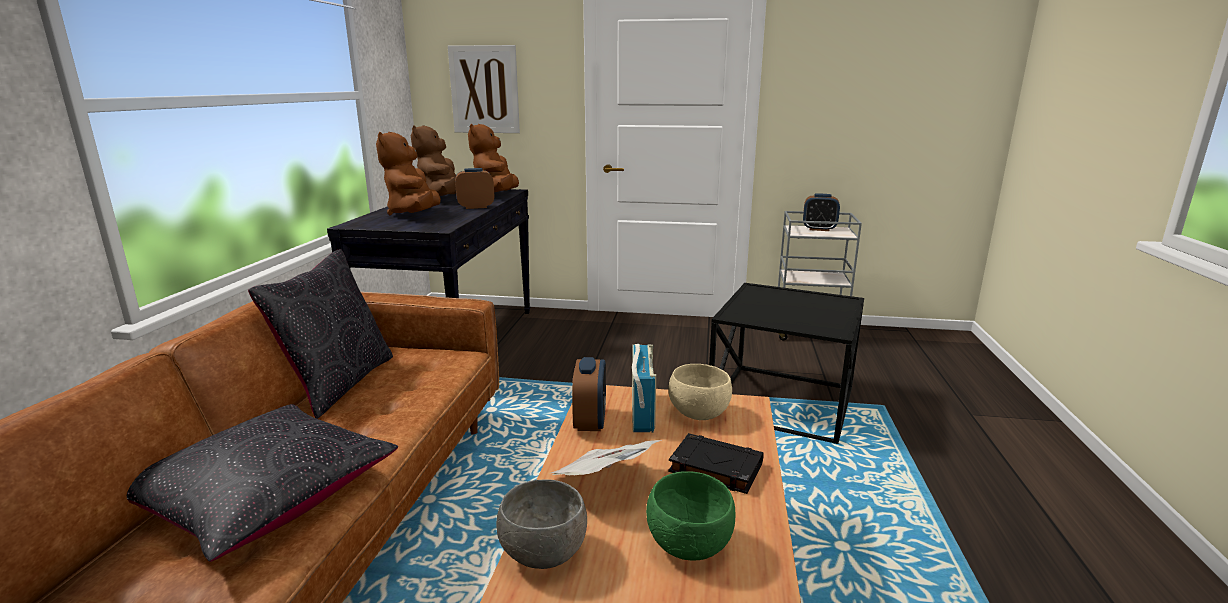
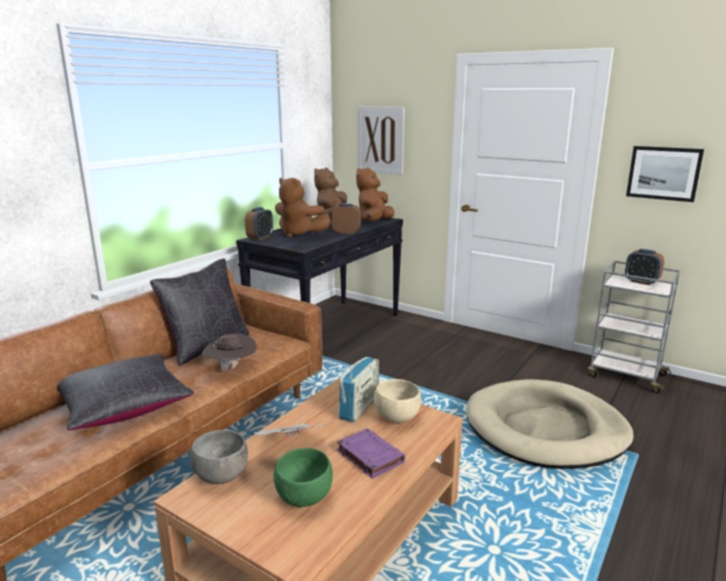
camera: 25 degrees right, 0 degrees up
brown plush toy [376,132,441,215] -> brown plush toy turned 75 degrees counterclockwise [275,178,331,238]
alarm clock [572,357,606,431] -> alarm clock moved to [245,207,273,240]
black book [668,433,764,494] -> purple book [337,428,406,479]
black side table [709,283,864,444] -> beige dog bed [466,379,634,469]
none -> brown hat [202,333,257,370]
none -> picture [626,146,704,202]

